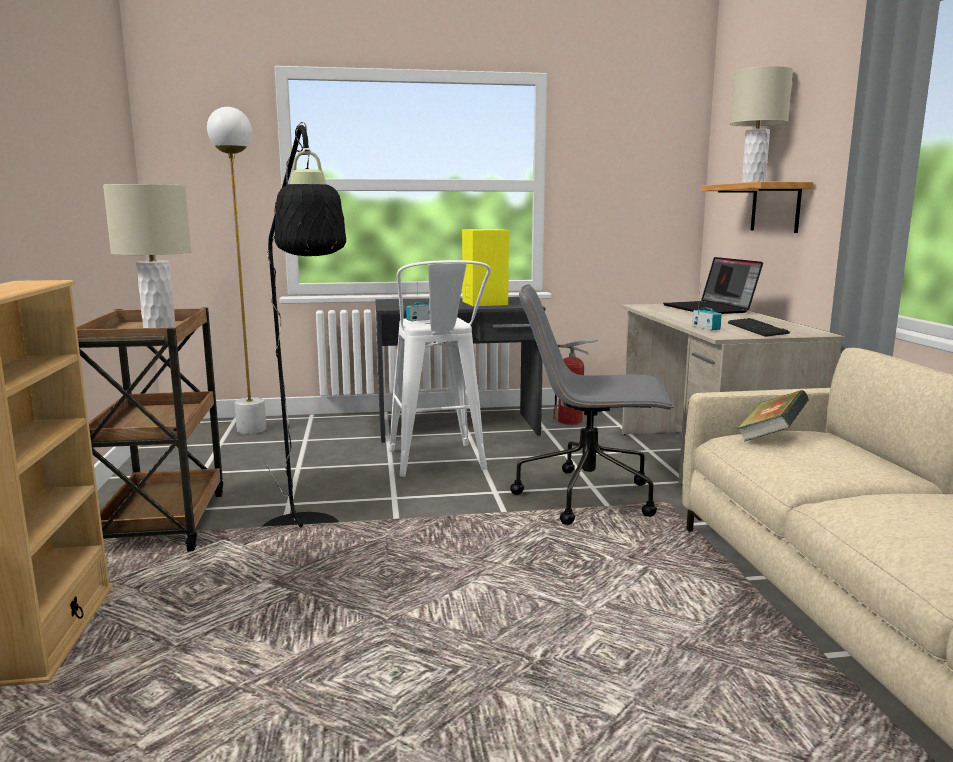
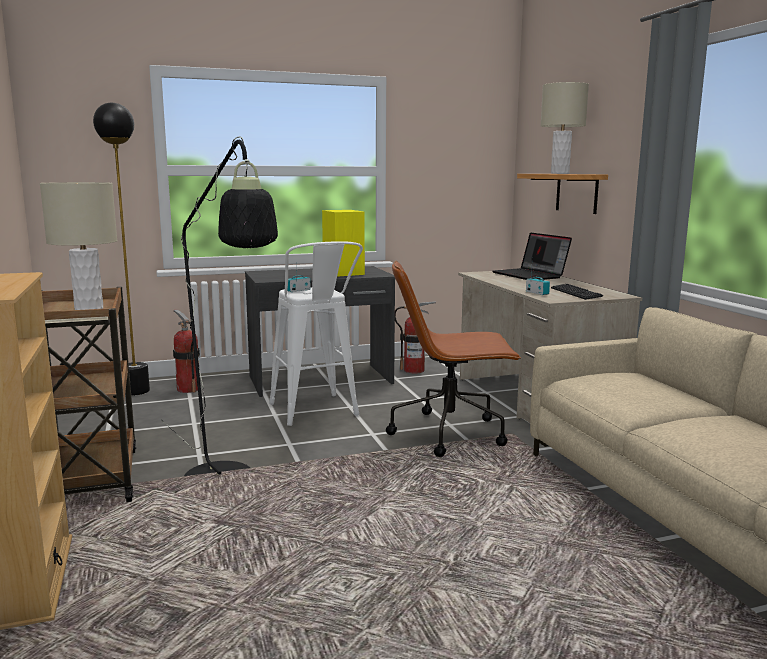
camera: 10 degrees left, 0 degrees up
white floor lamp [207,107,266,434] -> black floor lamp [93,103,150,396]
grey office chair [510,284,674,525] -> brown office chair [386,261,521,457]
book [737,390,809,442] -> none
none -> fire extinguisher [173,309,200,393]

